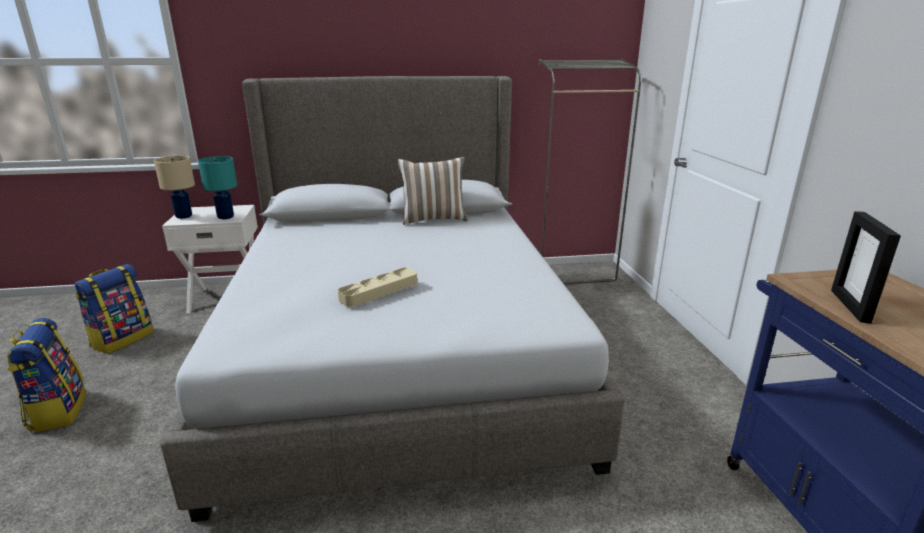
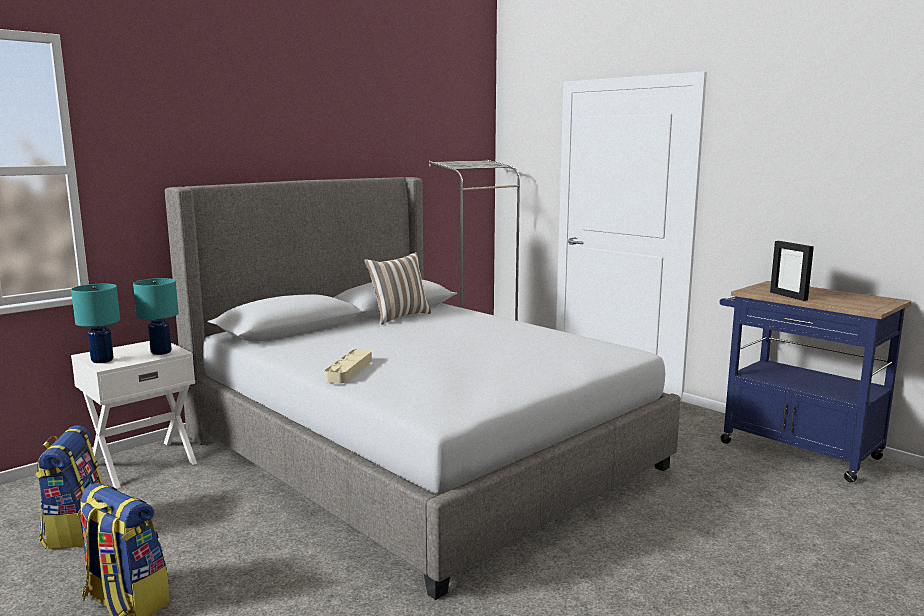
camera: 35 degrees left, 10 degrees down
beige table lamp [154,156,195,219] -> turquoise table lamp [71,284,120,363]
beige tray [338,268,417,307] -> beige tray moved to [325,349,372,383]

